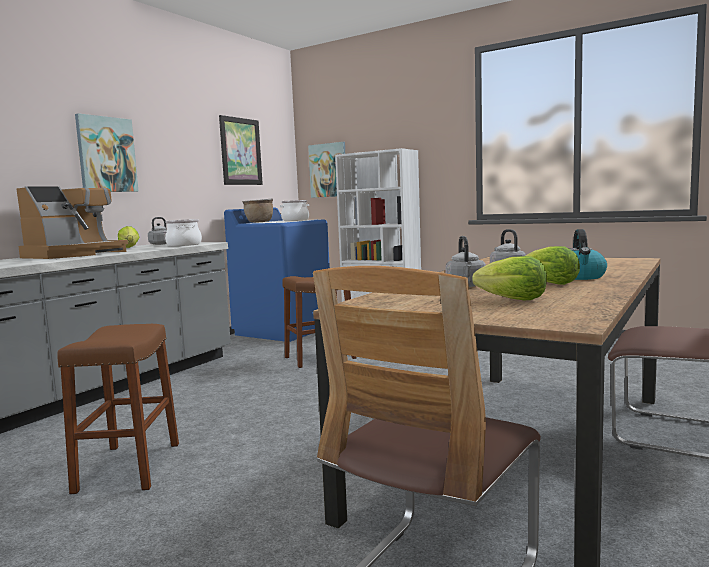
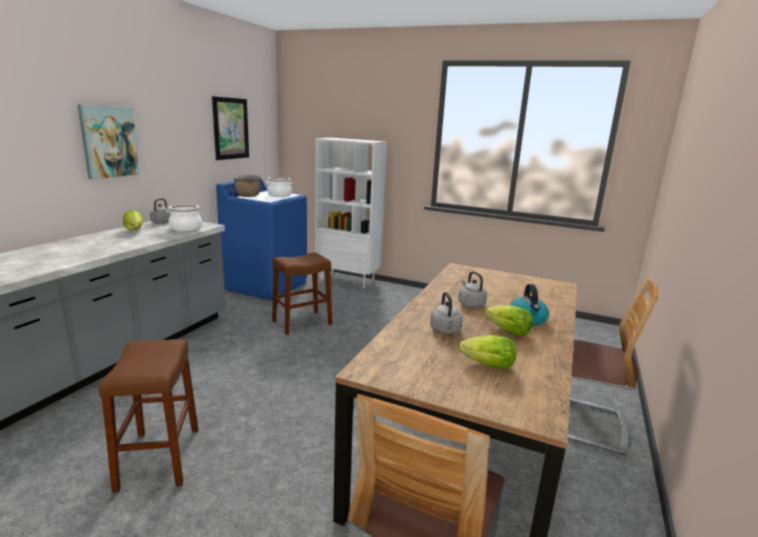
camera: 10 degrees left, 10 degrees up
coffee machine [16,186,128,259] -> none
picture [308,142,345,198] -> none

